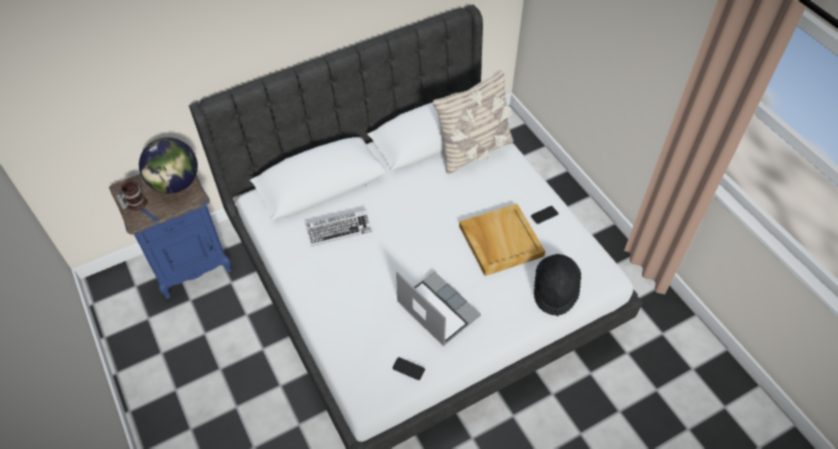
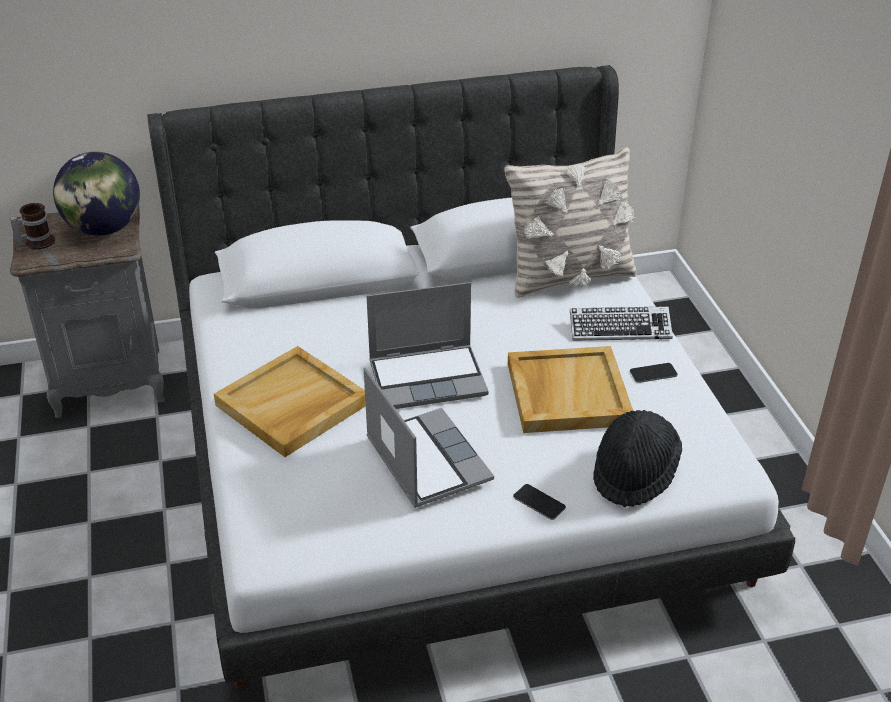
camera: 15 degrees right, 15 degrees down
blue nightstand [109,174,232,299] -> grey nightstand [10,206,165,418]
keyboard [306,210,373,246] -> keyboard moved to [570,306,673,341]
phone [392,357,425,380] -> phone moved to [513,484,566,520]
none -> beige tray [214,346,366,457]
none -> laptop [367,282,489,409]

